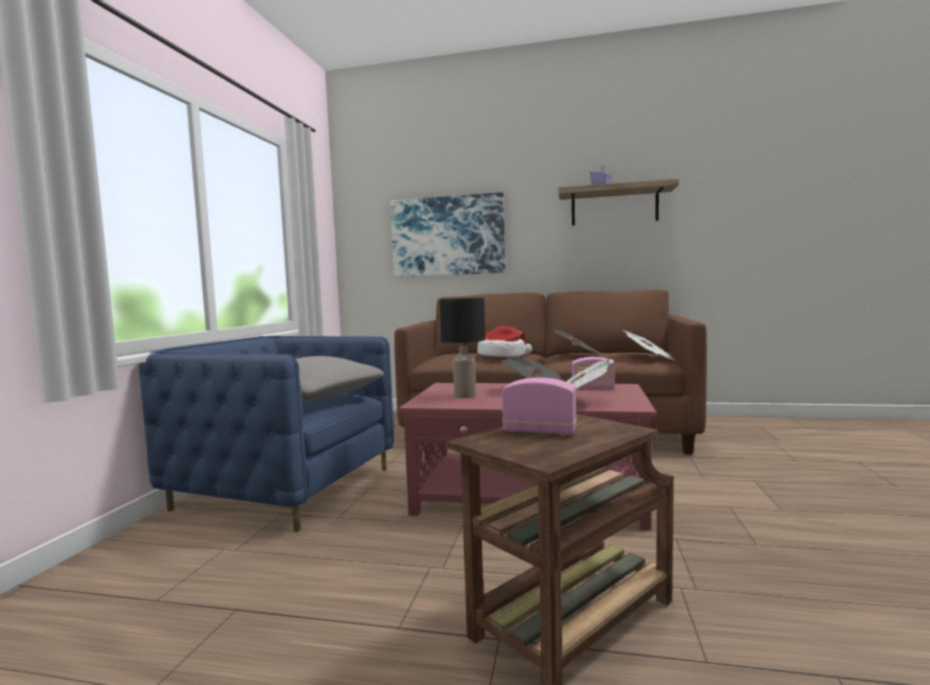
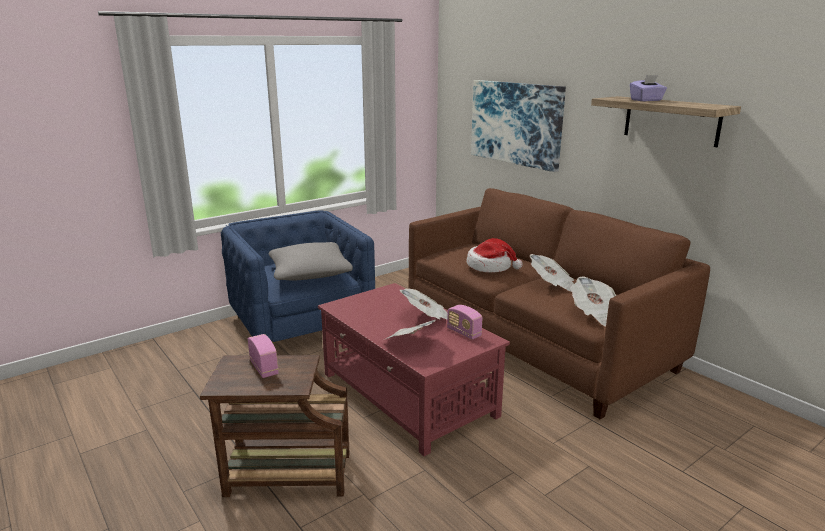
camera: 40 degrees right, 15 degrees up
black table lamp [440,298,485,398] -> none

